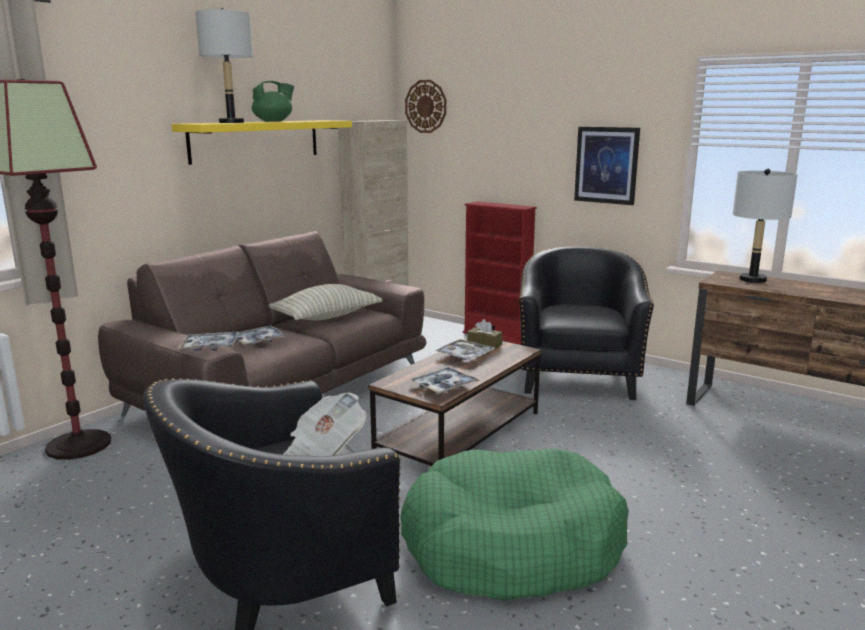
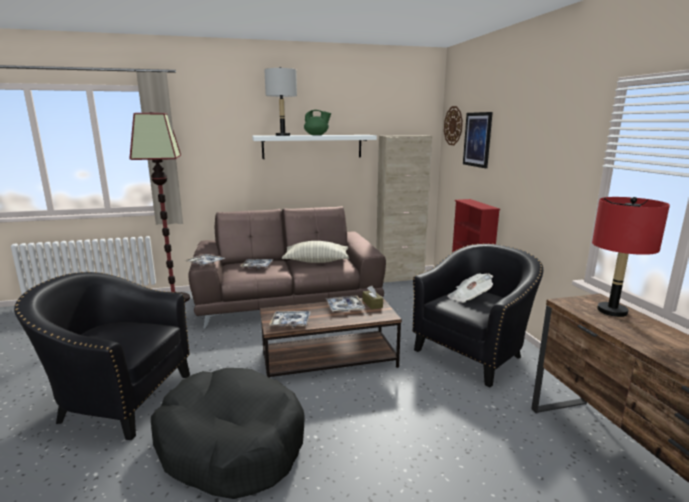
camera: 40 degrees right, 0 degrees up
yellow shelf [172,120,352,165] -> white shelf [252,135,377,159]
newspaper [283,393,366,456] -> newspaper moved to [448,274,493,303]
green dog bed [400,448,629,601] -> black dog bed [151,368,305,499]
picture [574,127,640,205] -> picture moved to [463,112,493,168]
grey table lamp [733,169,798,283] -> red table lamp [592,197,670,317]

